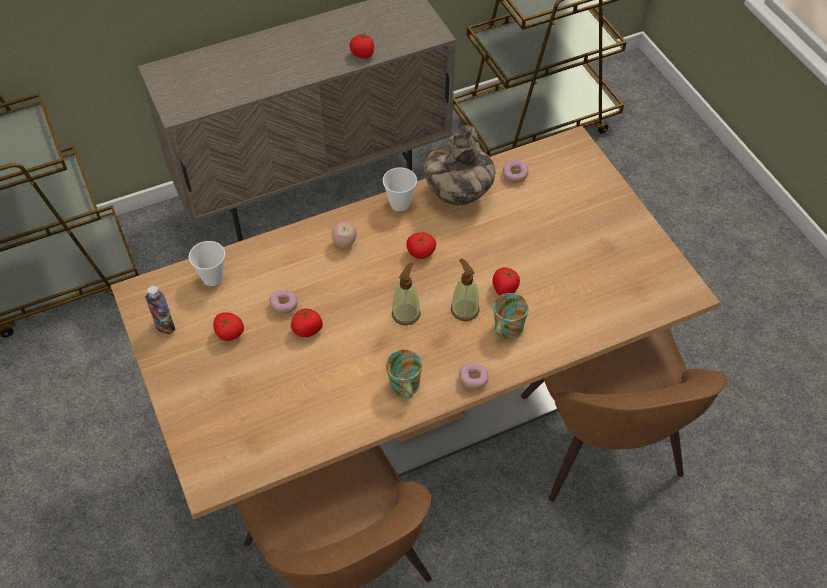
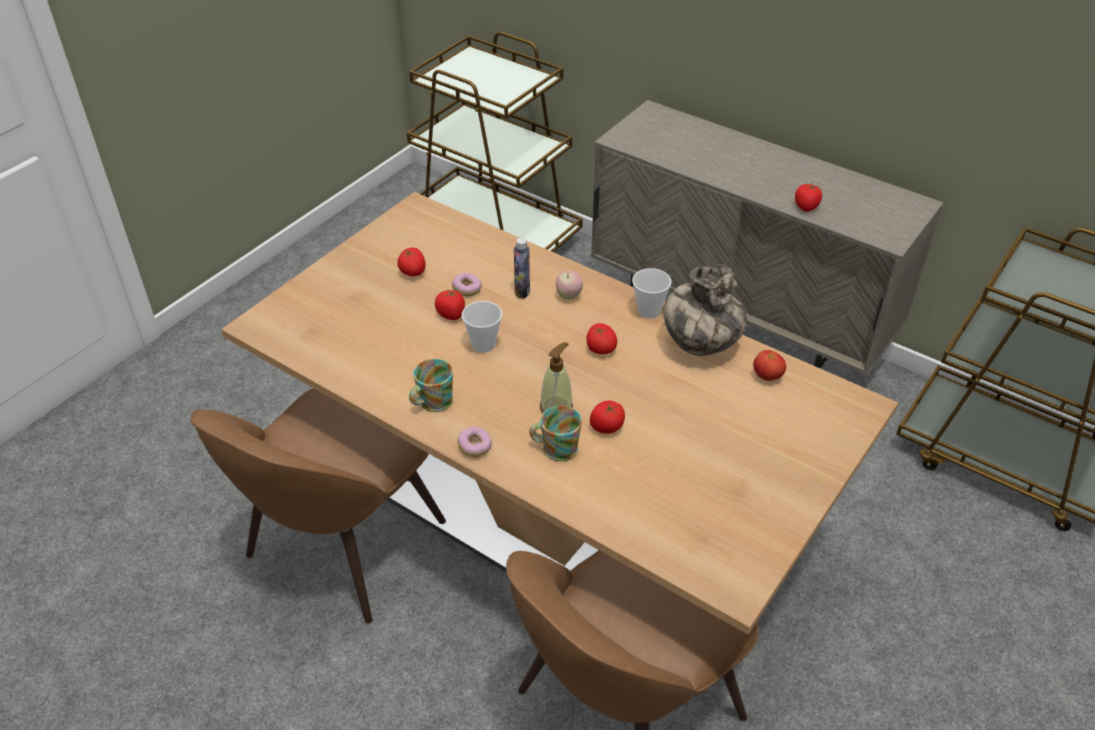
camera: 60 degrees right, 10 degrees down
bottle [145,286,175,334] -> bottle moved to [514,238,530,299]
cup [189,241,225,286] -> cup moved to [462,301,502,353]
soap dispenser [392,263,421,325] -> none
donut [503,160,529,183] -> tomato [753,350,786,381]

